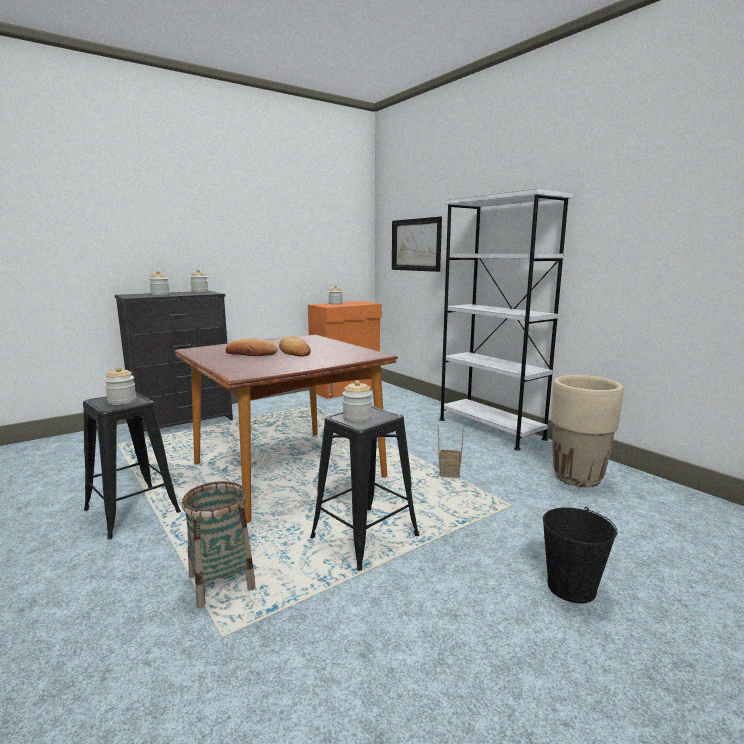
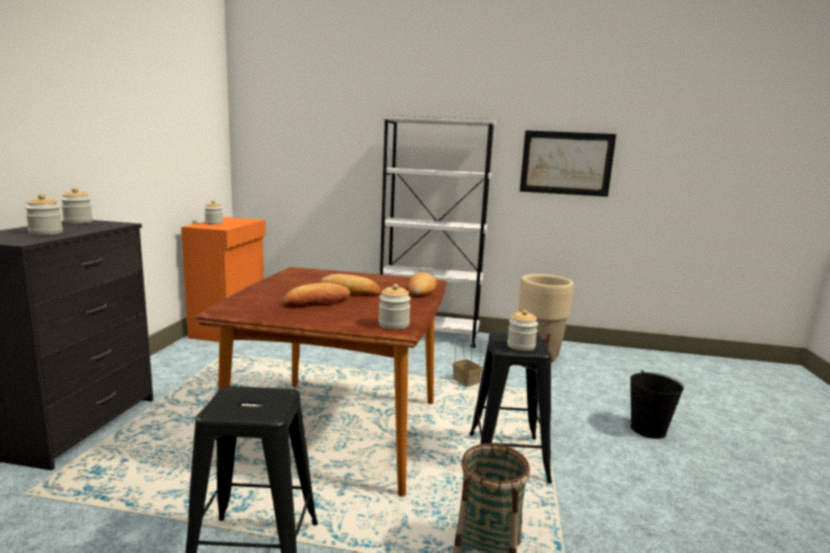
camera: 45 degrees left, 0 degrees up
jar [104,367,137,405] -> jar moved to [379,284,411,330]
picture [392,217,442,272] -> picture moved to [520,130,616,197]
none -> bread [406,272,437,297]

